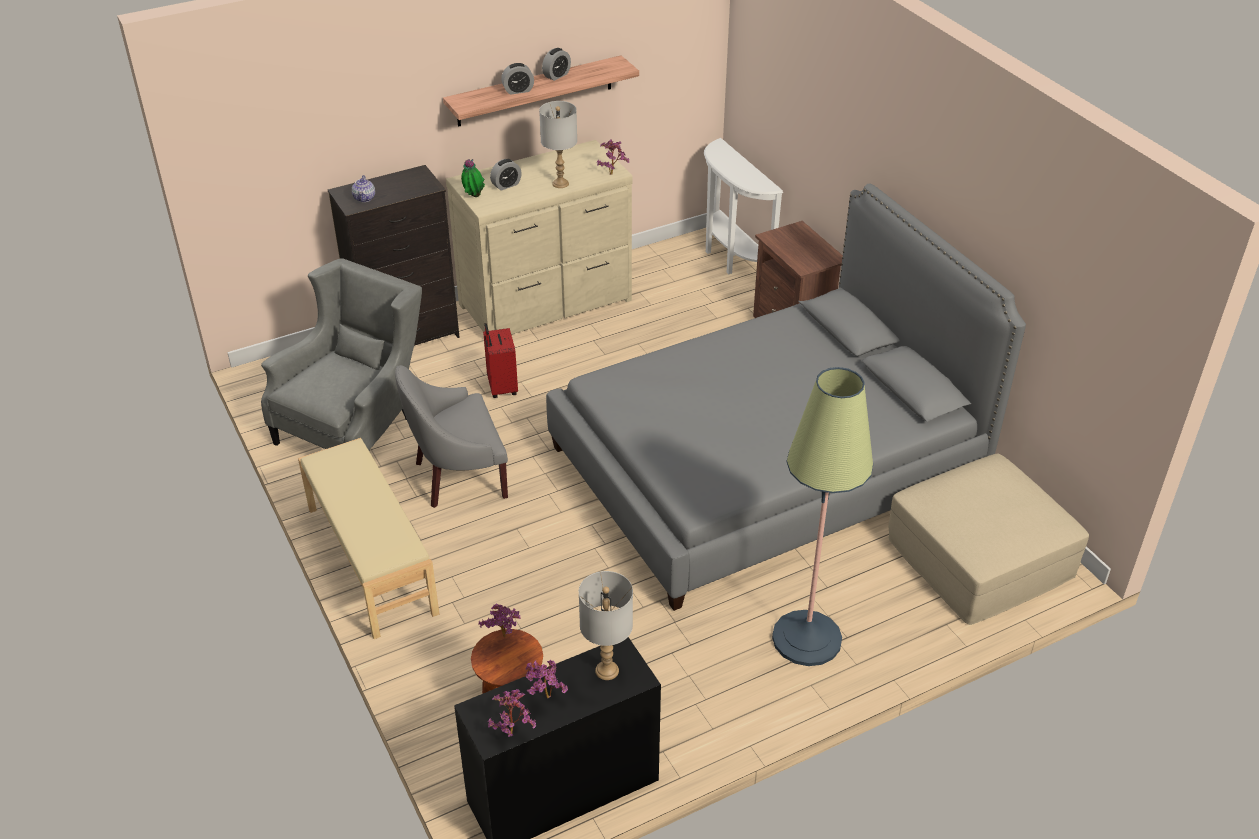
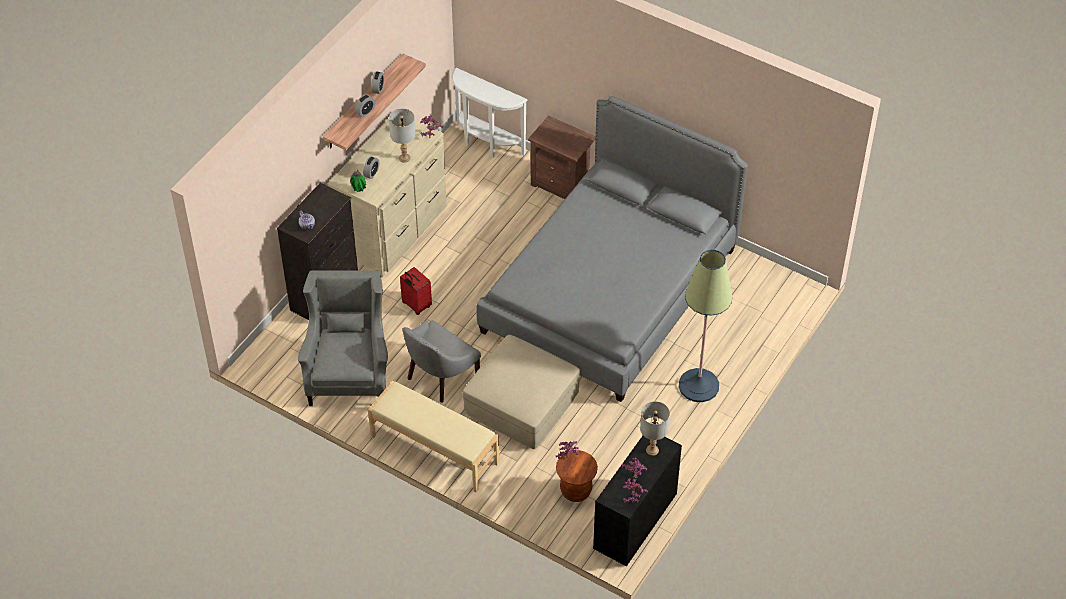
camera: 30 degrees left, 10 degrees up
beige ottoman [888,454,1089,625] -> beige ottoman moved to [463,335,580,449]

